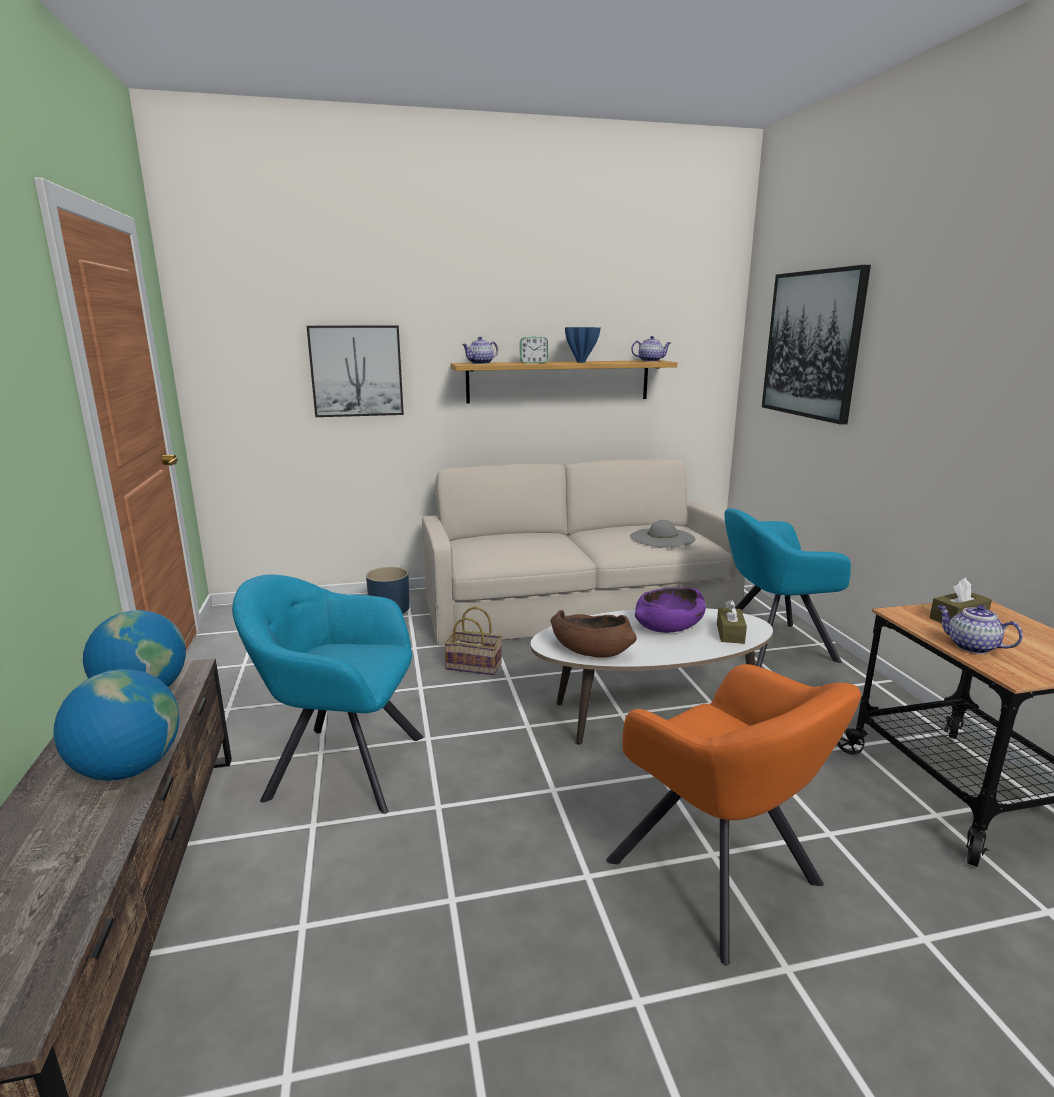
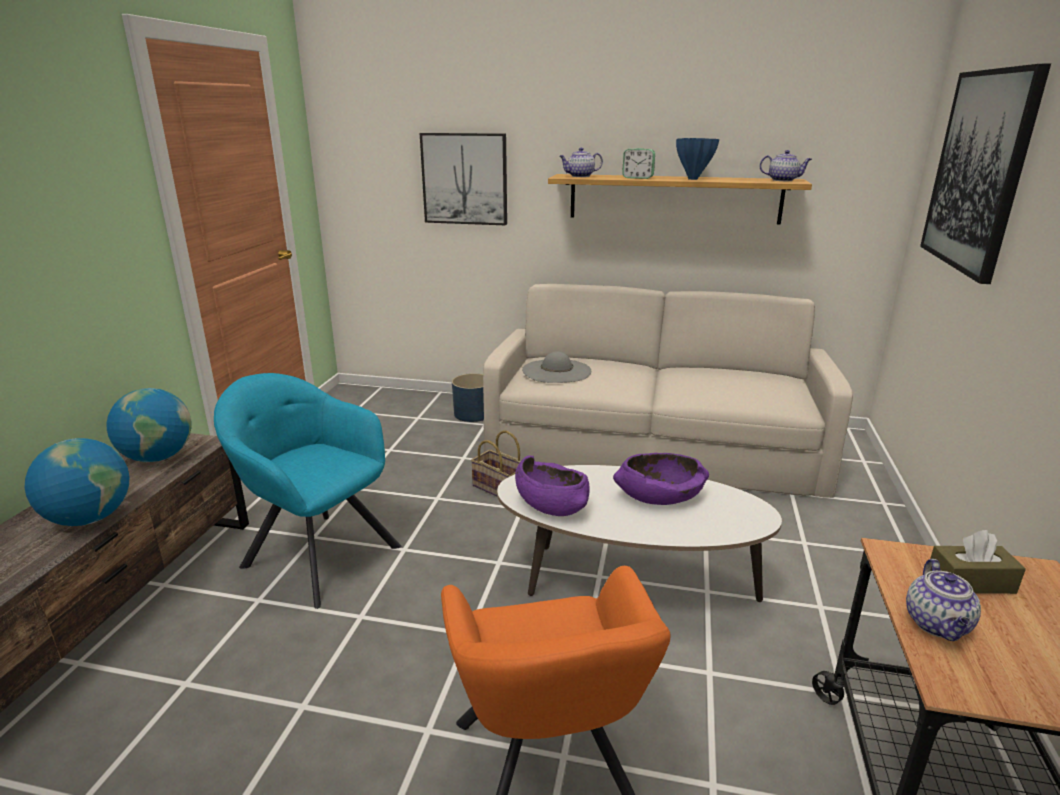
camera: 25 degrees right, 5 degrees up
brown bowl [550,610,637,658] -> purple bowl [515,455,590,516]
grey hat [630,520,695,548] -> grey hat moved to [522,351,591,383]
brown tissue box [717,599,747,644] -> none
turquoise armchair [725,508,851,667] -> none
teapot [937,605,1023,654] -> teapot turned 150 degrees counterclockwise [906,559,981,641]

